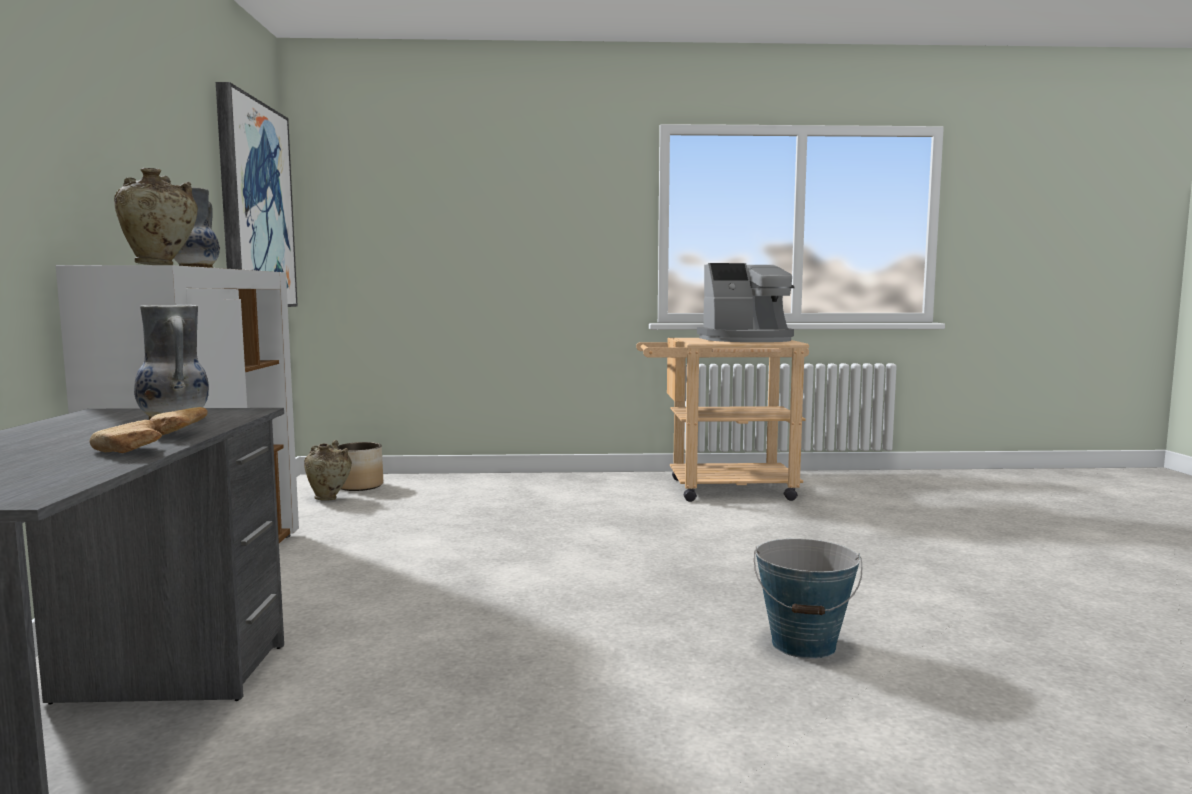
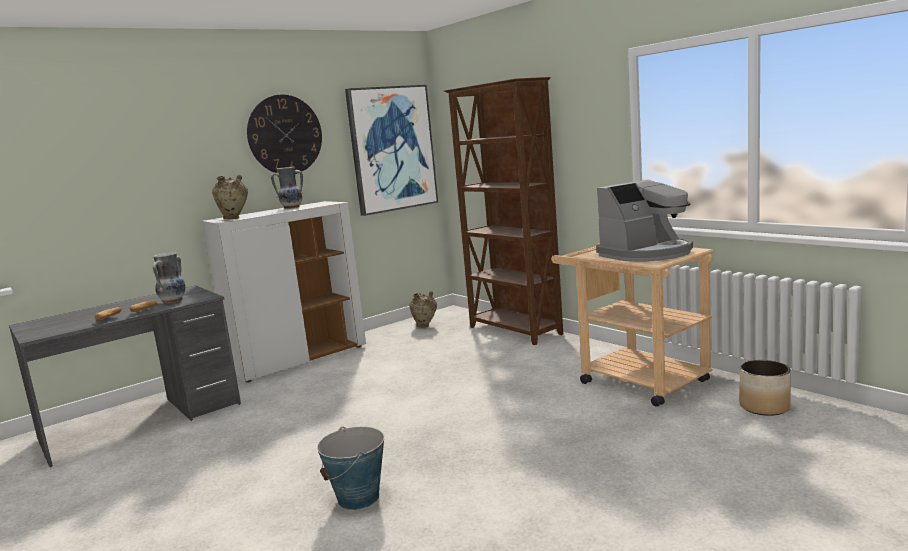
camera: 55 degrees right, 5 degrees up
planter [338,442,383,491] -> planter moved to [739,360,791,416]
coffee machine [697,263,794,342] -> coffee machine turned 75 degrees counterclockwise [596,179,693,262]
none -> wall clock [247,94,322,174]
none -> brown bookcase [444,77,563,345]

